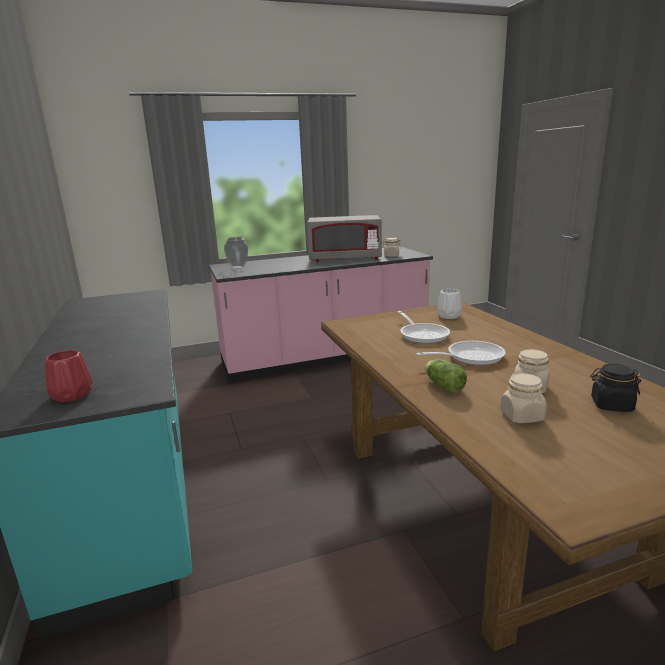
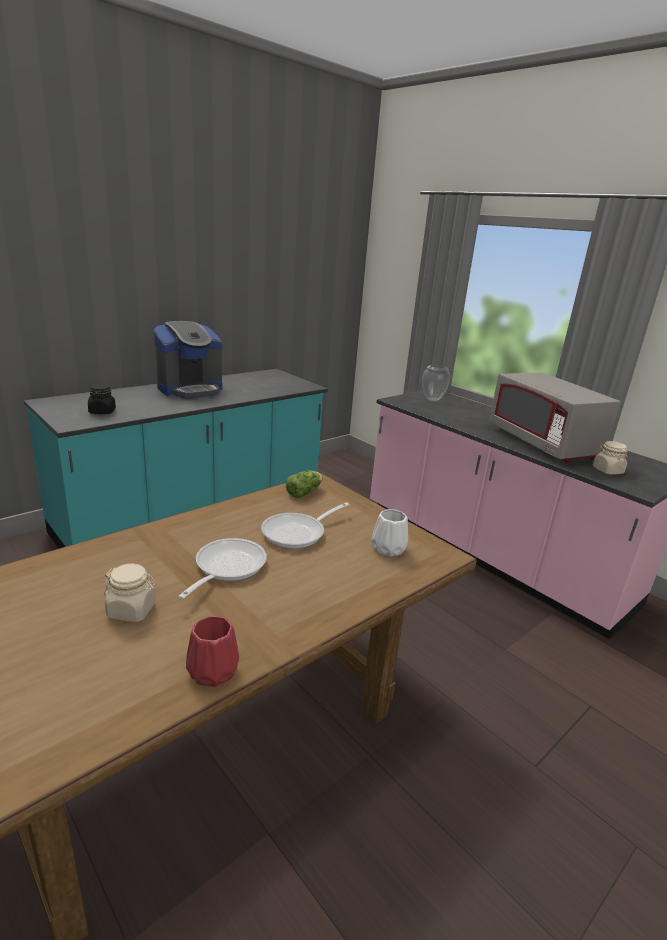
camera: 65 degrees right, 5 degrees up
red vase [45,350,92,402] -> red vase moved to [186,616,239,687]
frying pan [416,341,506,365] -> frying pan turned 120 degrees counterclockwise [178,538,267,599]
lettuce [425,359,467,393] -> lettuce moved to [286,470,322,498]
beige jar [500,372,547,423] -> none
black jar [590,364,641,412] -> black jar moved to [88,384,116,414]
none -> coffee machine [154,321,223,398]

